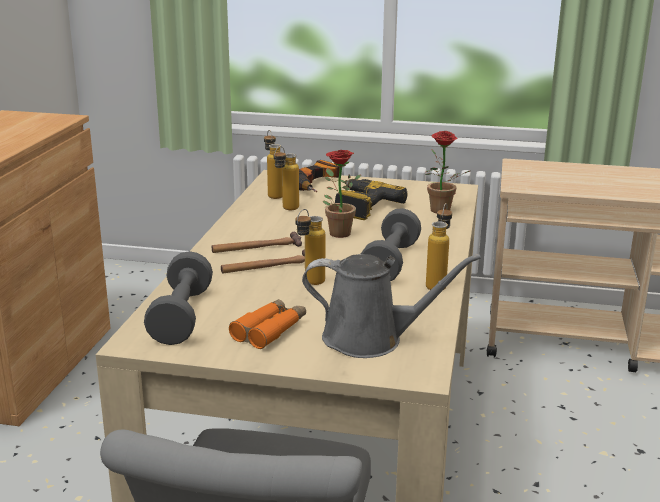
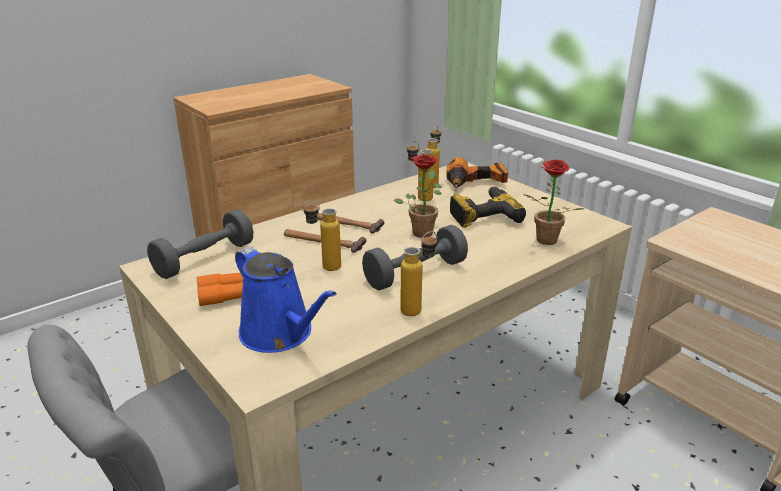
camera: 40 degrees right, 5 degrees up
grey watering can [302,254,481,358] -> blue watering can [235,246,337,353]

